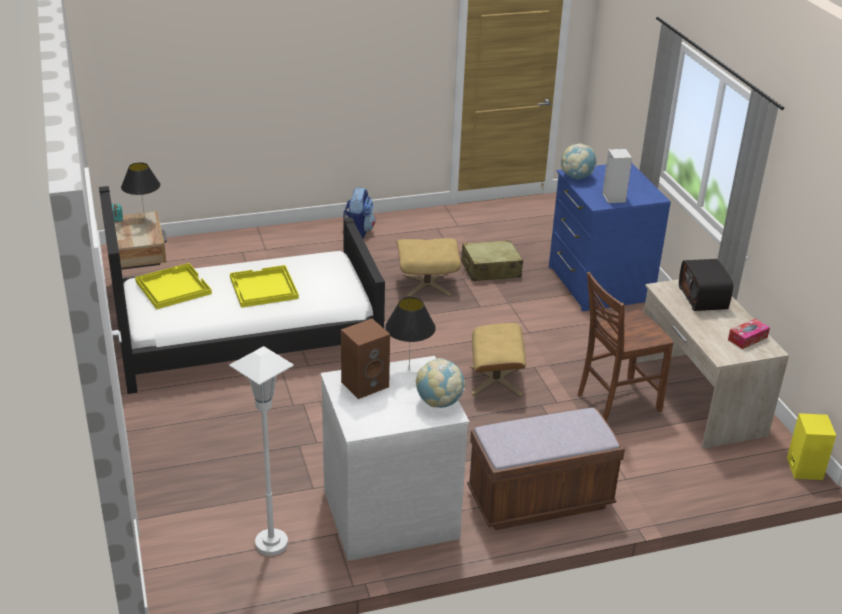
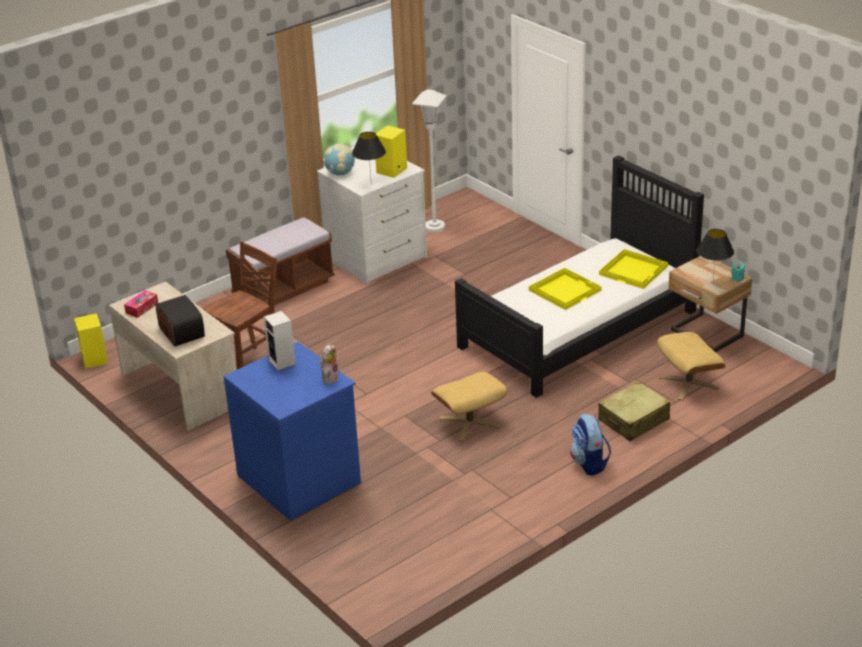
camera: 160 degrees right, 0 degrees up
brown speaker [341,319,390,399] -> yellow speaker [376,125,407,178]
beige suitcase [461,240,523,281] -> beige suitcase moved to [598,381,670,441]
beige ottoman [470,323,526,397] -> beige ottoman moved to [657,332,725,400]
globe [561,143,597,179] -> plush toy [320,344,339,384]

